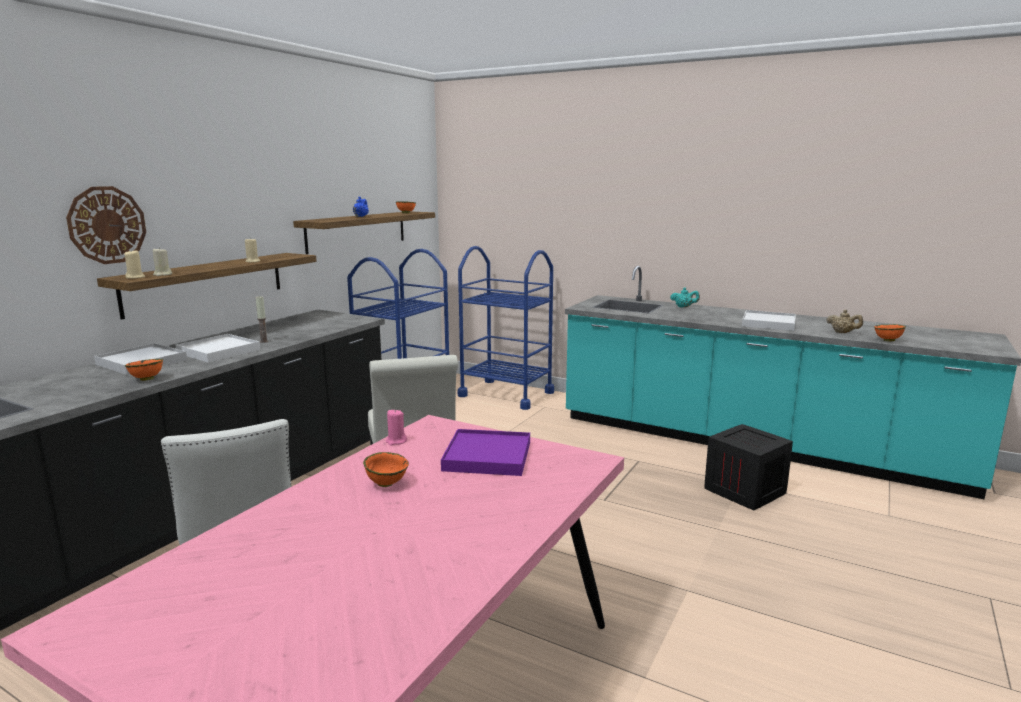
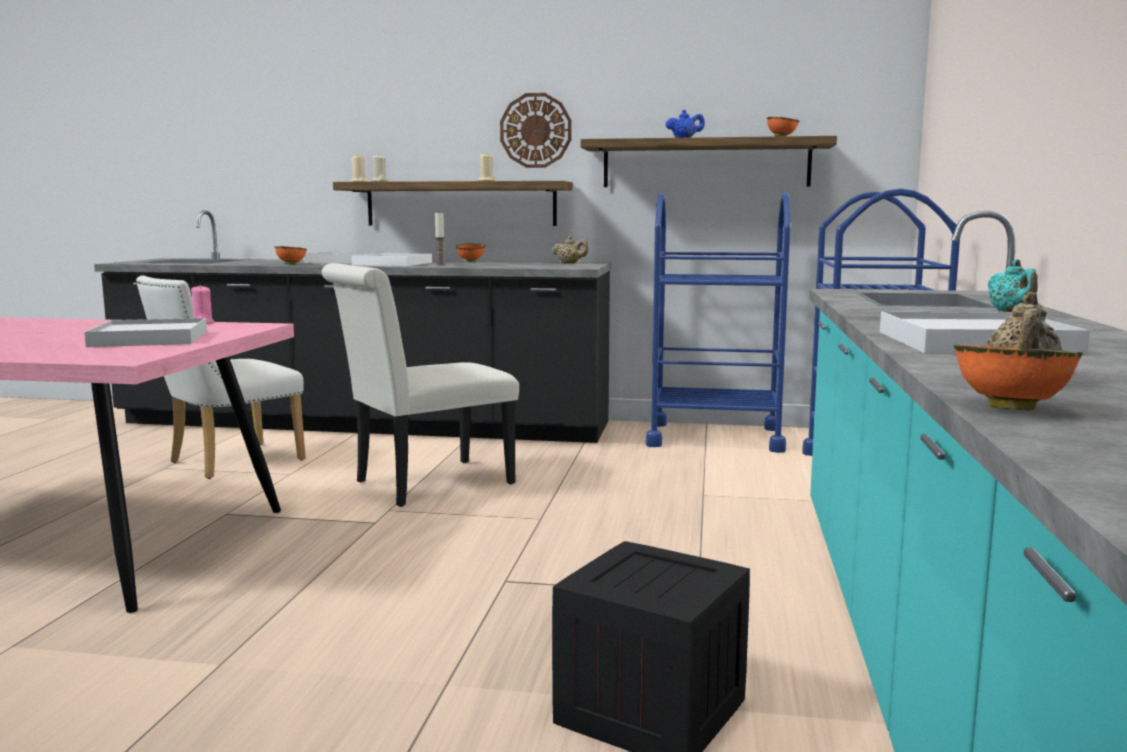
camera: 70 degrees right, 5 degrees down
wall clock [66,186,146,264] -> wall clock moved to [500,93,571,168]
orange bowl [363,452,409,487] -> orange bowl moved to [456,243,486,262]
purple tray [441,429,530,476] -> white tray [84,318,207,347]
none -> beige teapot [552,236,588,264]

